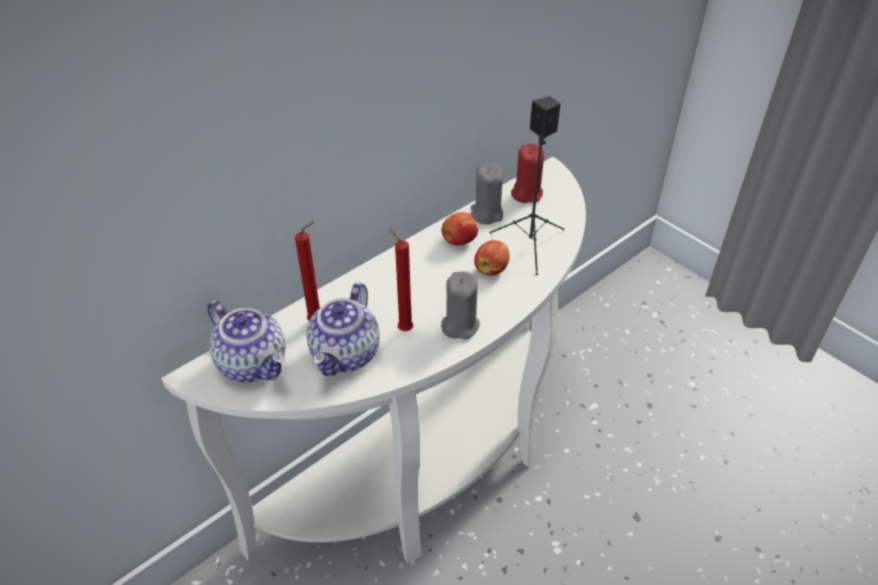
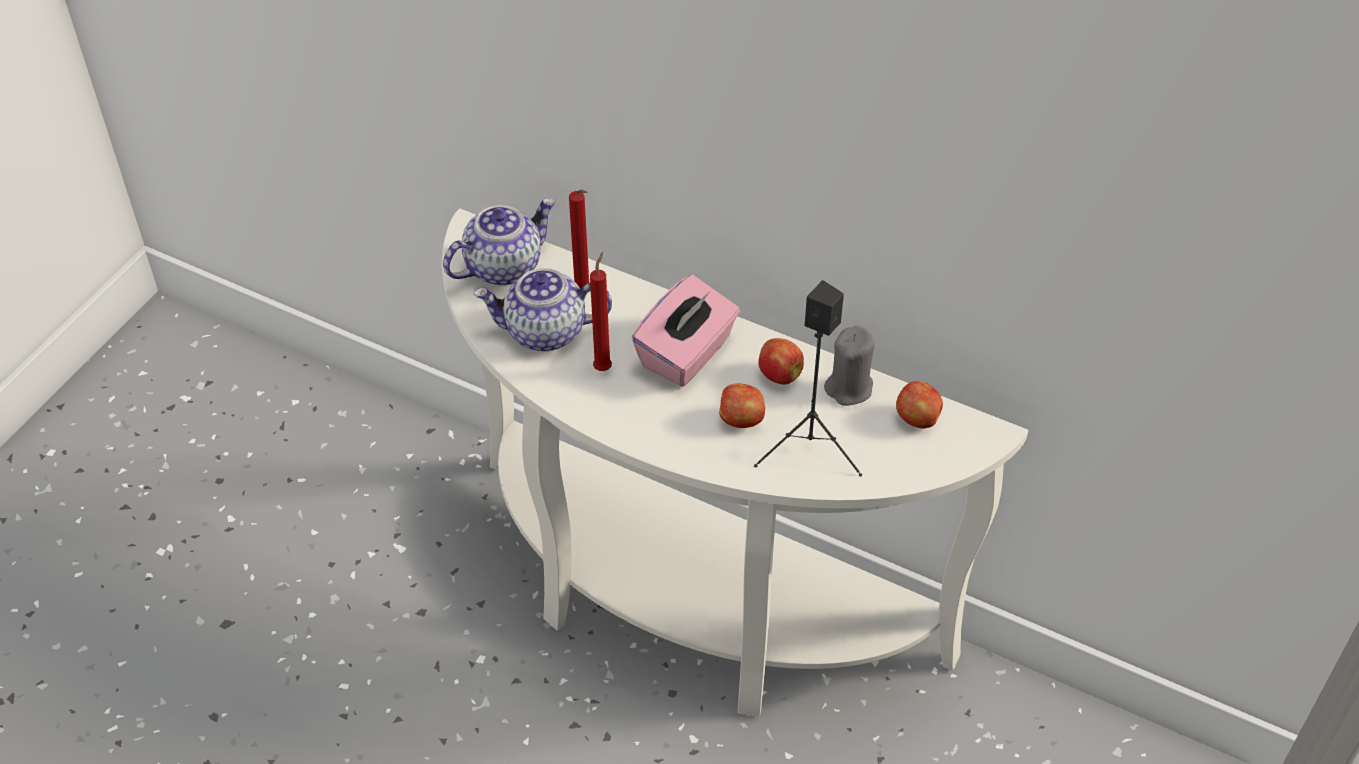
camera: 70 degrees right, 5 degrees up
teapot [207,300,286,382] -> teapot turned 150 degrees counterclockwise [443,198,556,286]
grey candle [441,271,480,339] -> none
red candle [511,144,544,203] -> apple [896,381,943,428]
none -> pink tissue box [632,274,740,386]

